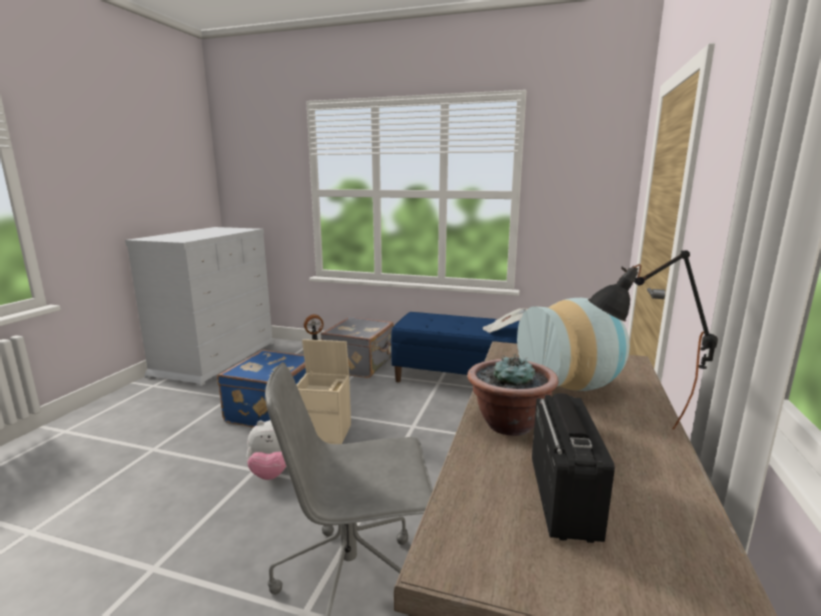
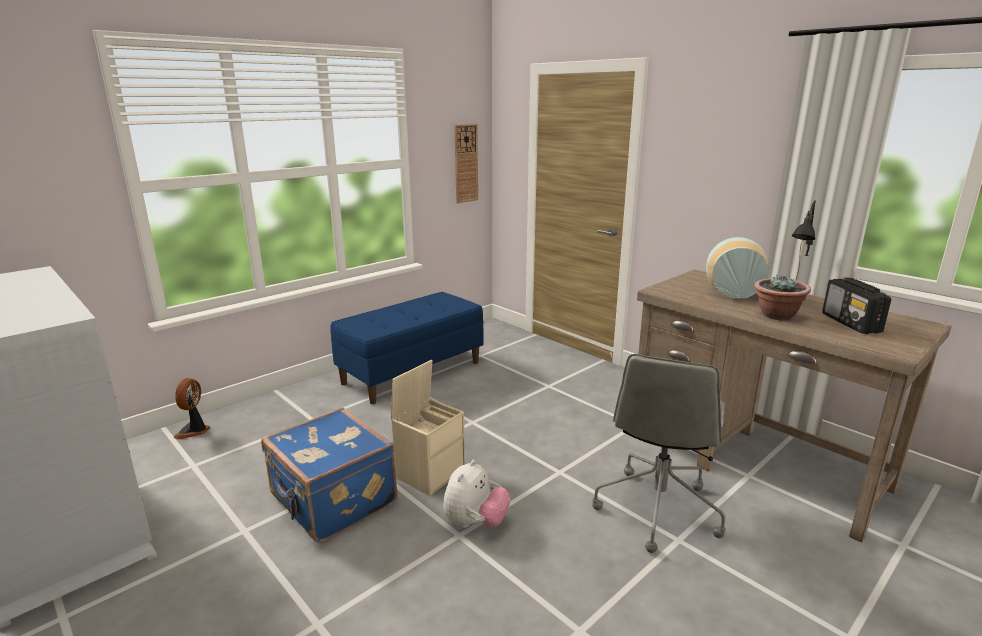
camera: 60 degrees left, 5 degrees up
grey suitcase [321,317,394,378] -> none
newspaper [482,308,528,333] -> none
radio [532,393,615,543] -> radio turned 135 degrees counterclockwise [822,278,891,334]
none -> wall clock [454,124,478,203]

